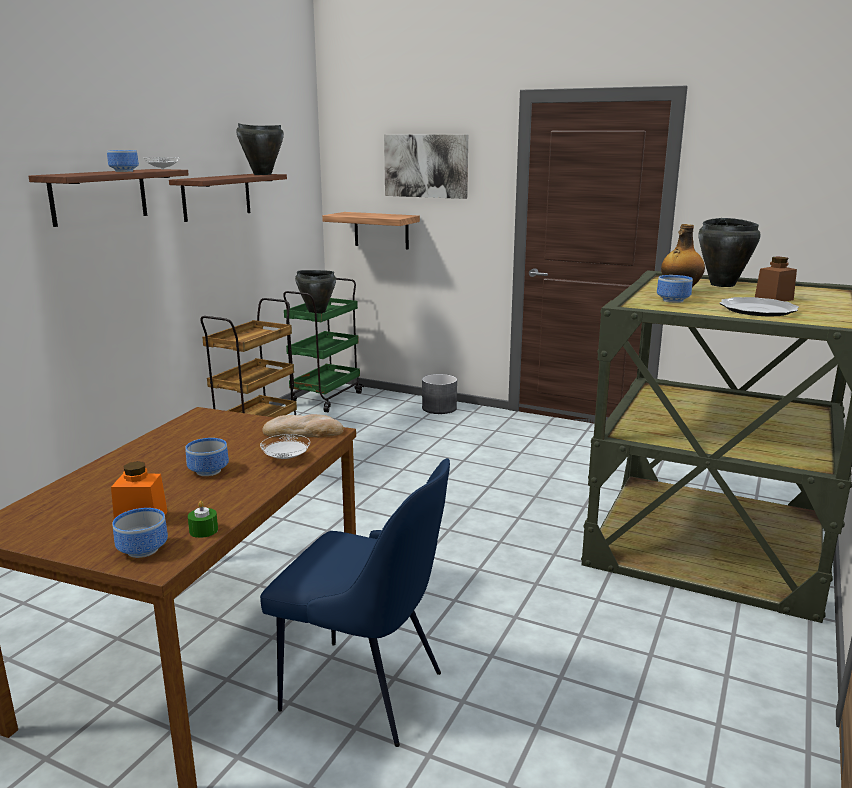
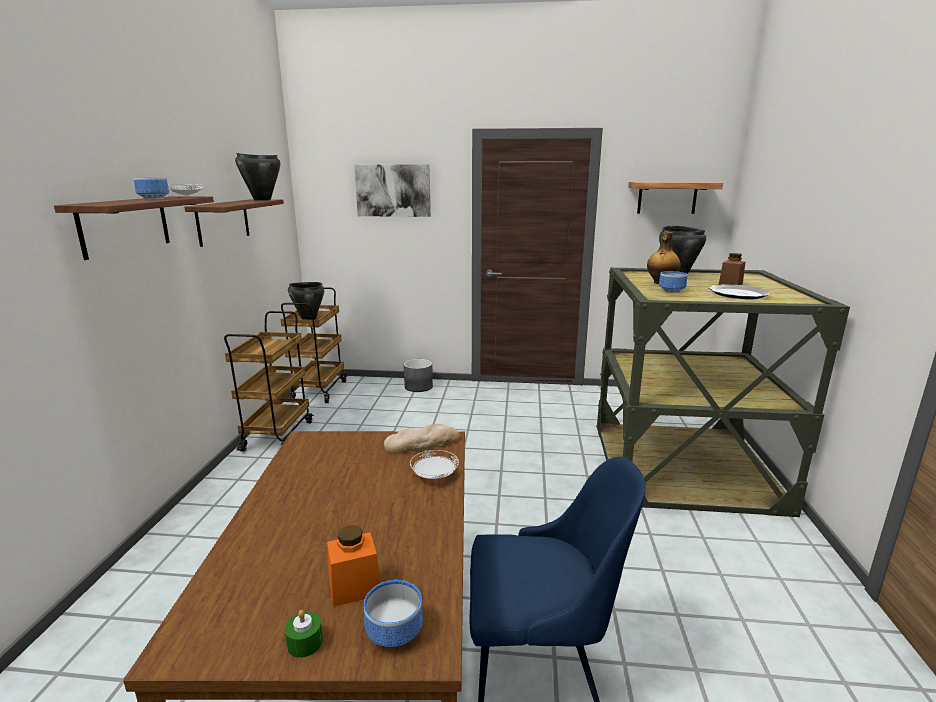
camera: 20 degrees left, 0 degrees up
bowl [185,438,229,476] -> none
green candle [188,501,218,538] -> green candle moved to [285,610,323,658]
green cart [283,278,364,412] -> brown cart [281,287,347,403]
shelf [322,212,420,249] -> shelf moved to [628,182,723,214]

